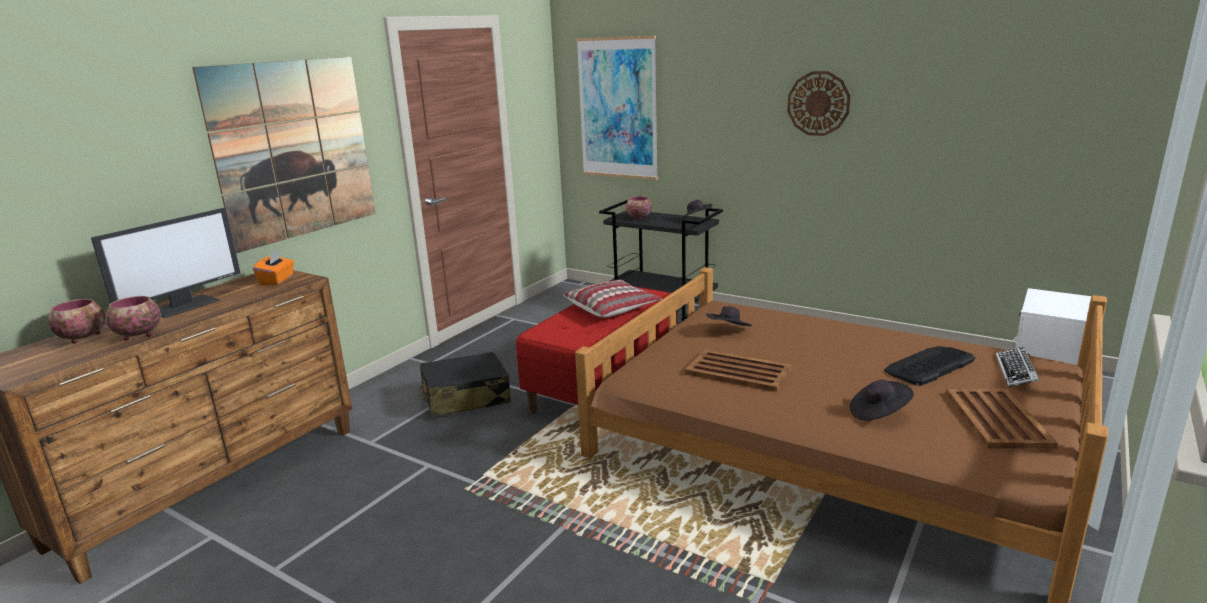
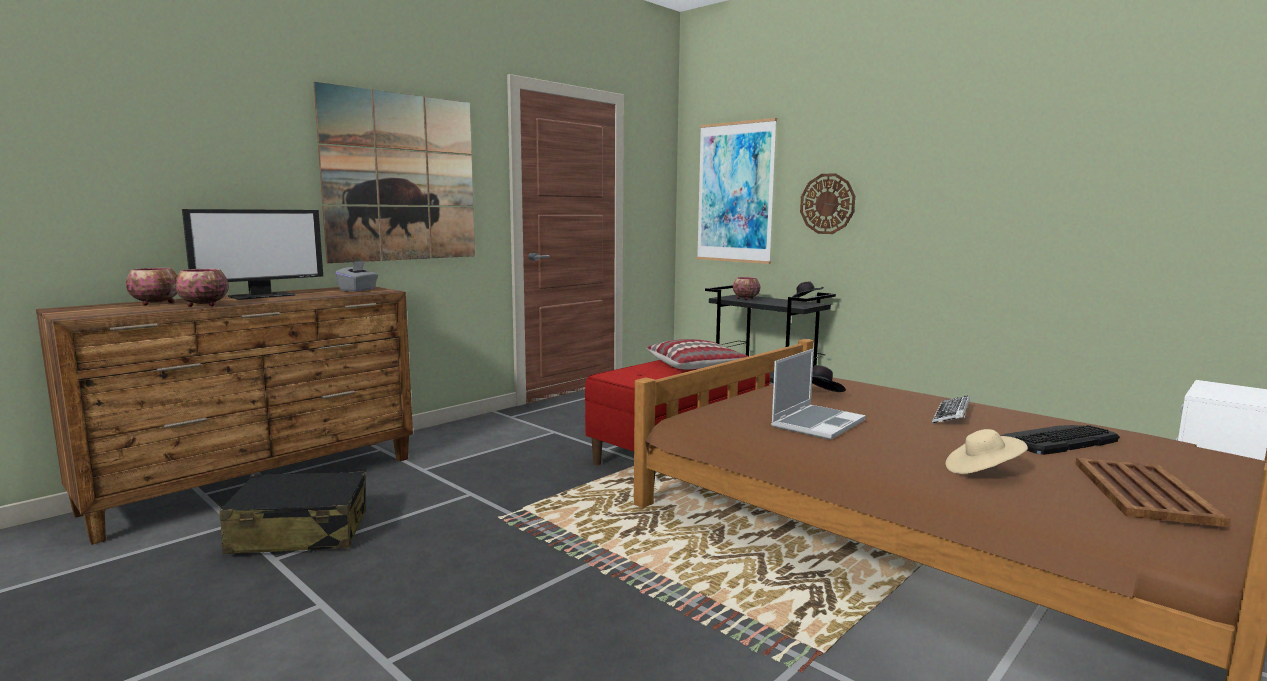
camera: 10 degrees right, 10 degrees down
orange tissue box [253,250,294,285] -> grey tissue box [335,261,378,292]
black suitcase [418,352,511,417] -> black suitcase moved to [220,471,366,554]
brown tray [685,349,792,392] -> laptop [771,349,866,440]
wall clock [787,71,851,136] -> wall clock moved to [800,173,855,234]
black hat [850,380,914,420] -> beige hat [946,429,1028,474]
keyboard [996,347,1040,387] -> keyboard moved to [932,395,970,423]

